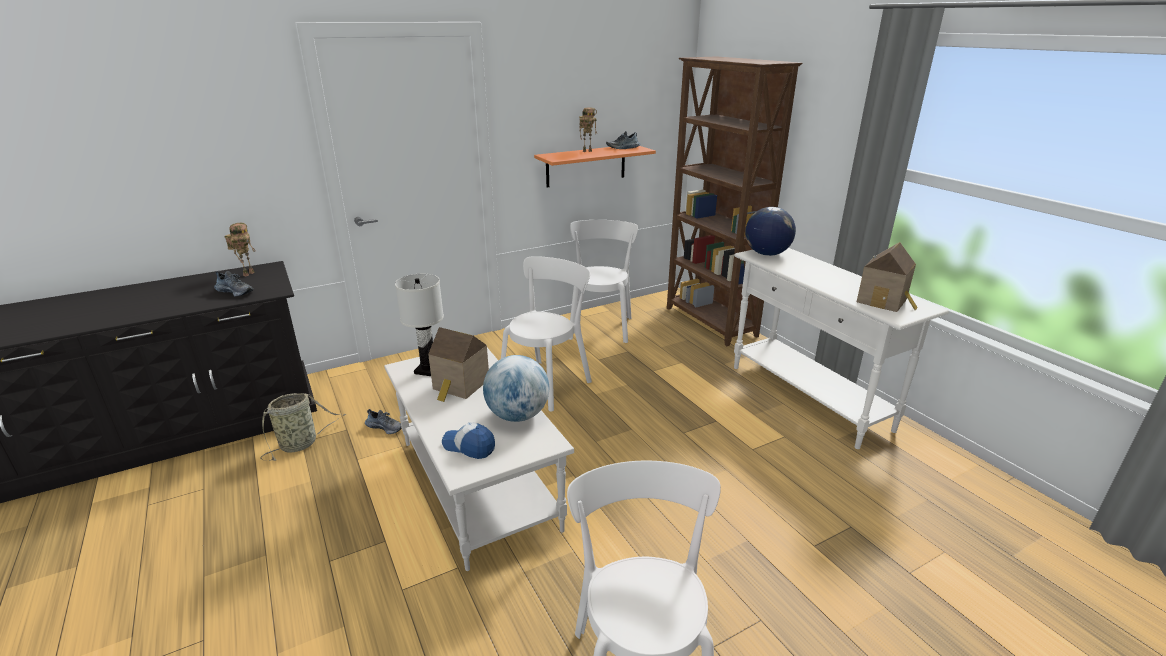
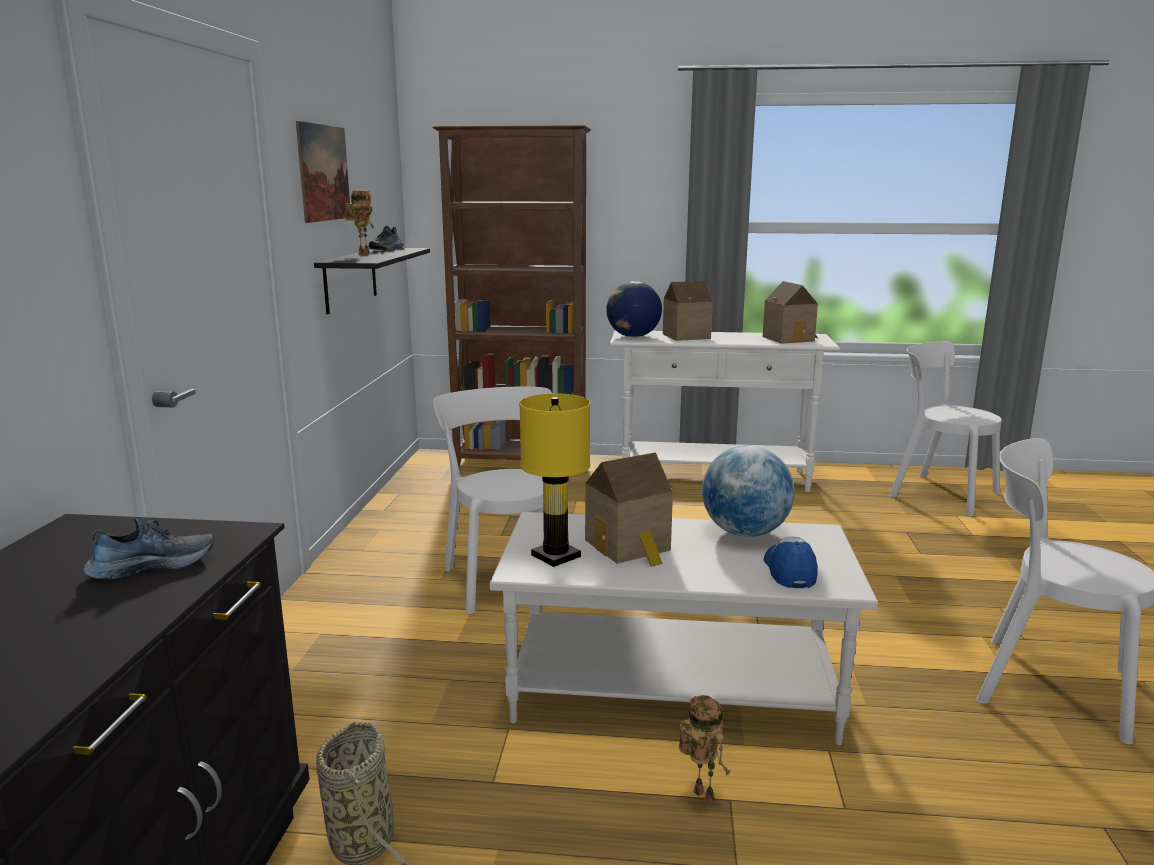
camera: 55 degrees left, 10 degrees down
toy robot [224,223,256,276] -> toy robot moved to [679,695,731,805]
shoe [365,409,402,434] -> none
white table lamp [395,274,444,376] -> yellow table lamp [519,394,590,567]
cap [442,423,495,459] -> cap turned 120 degrees clockwise [764,537,818,588]
orange shelf [534,146,656,187] -> black shelf [314,248,430,314]
white chair [569,220,638,343] -> white chair moved to [889,341,1002,516]
none -> picture [296,121,350,223]
none -> toy house [663,281,713,341]

